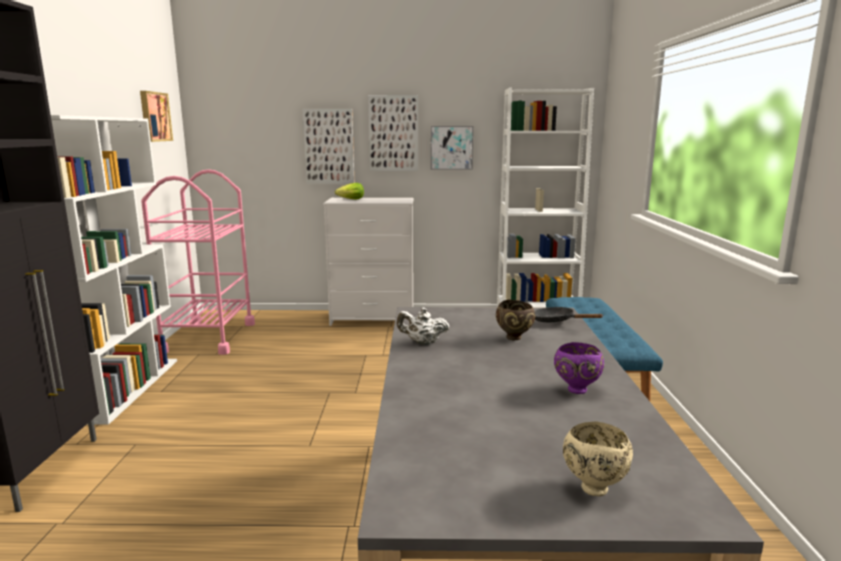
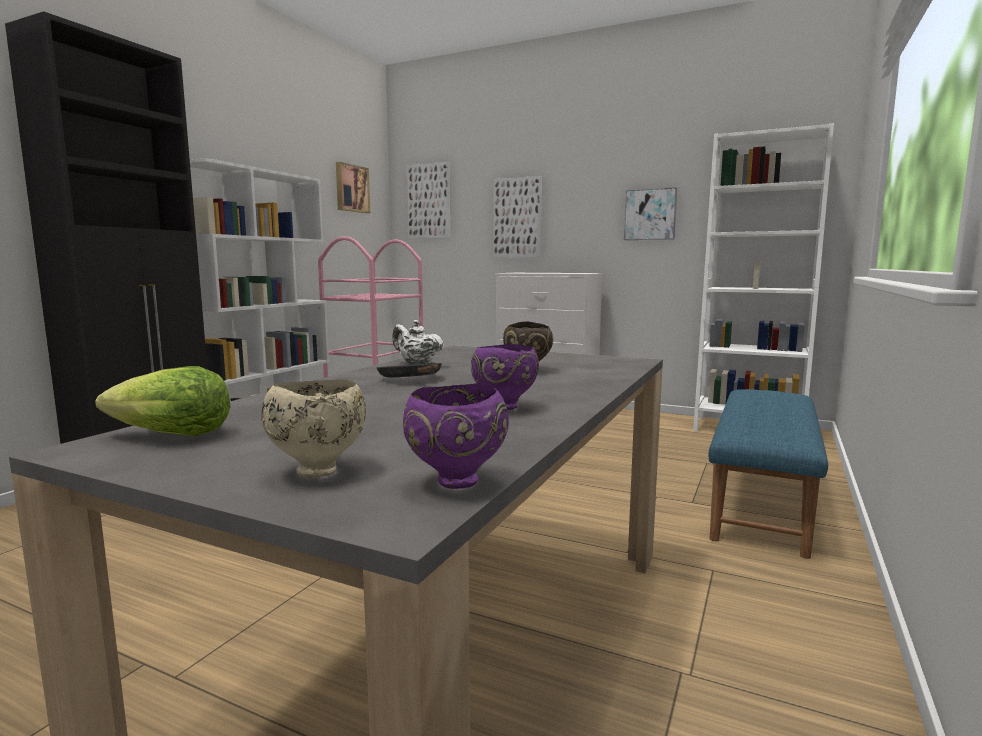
camera: 25 degrees right, 5 degrees down
lettuce [335,183,364,199] -> lettuce moved to [95,366,231,436]
picture [368,95,418,171] -> picture moved to [407,162,451,239]
black frying pan [535,307,604,322] -> black frying pan moved to [377,363,442,377]
none -> purple bowl [403,383,509,489]

